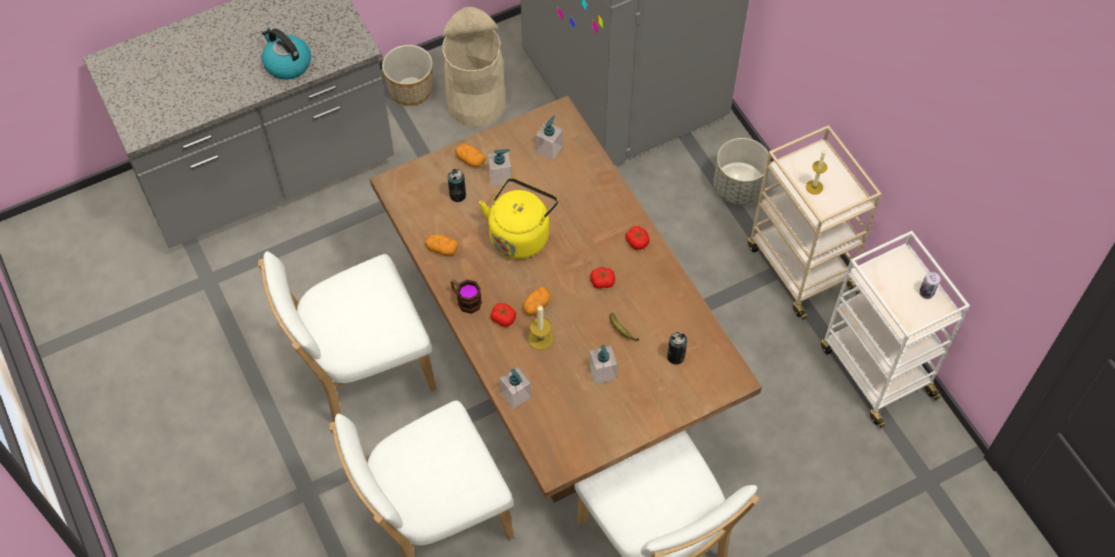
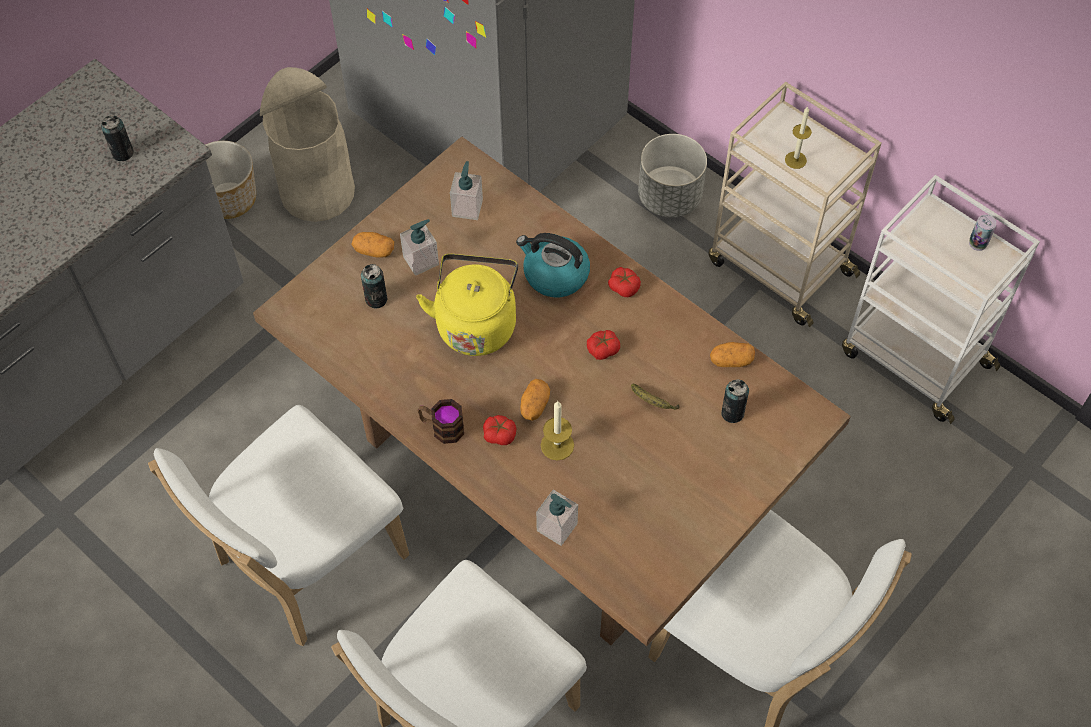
camera: 20 degrees left, 0 degrees up
kettle [261,28,311,80] -> kettle moved to [516,233,590,297]
potato [425,235,458,255] -> potato moved to [710,342,755,367]
soap dispenser [589,345,617,384] -> none
none -> can [101,115,134,162]

